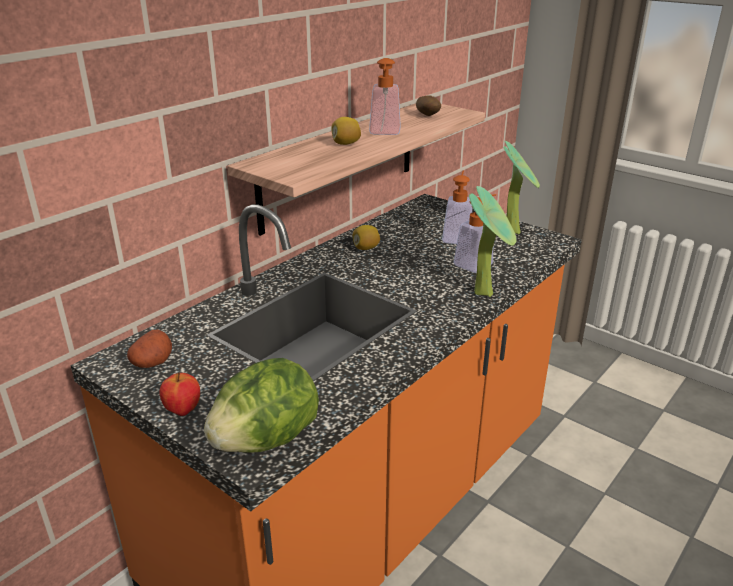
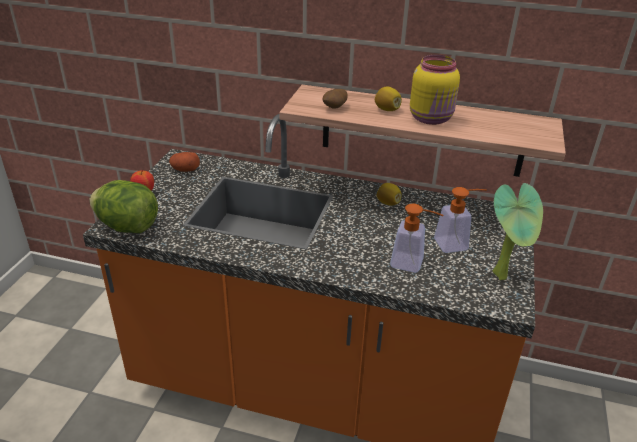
camera: 65 degrees right, 5 degrees up
soap dispenser [369,58,401,135] -> yellow jar [410,55,460,125]
potato [416,95,441,116] -> potato moved to [323,89,348,109]
potted plant [469,186,517,297] -> none

